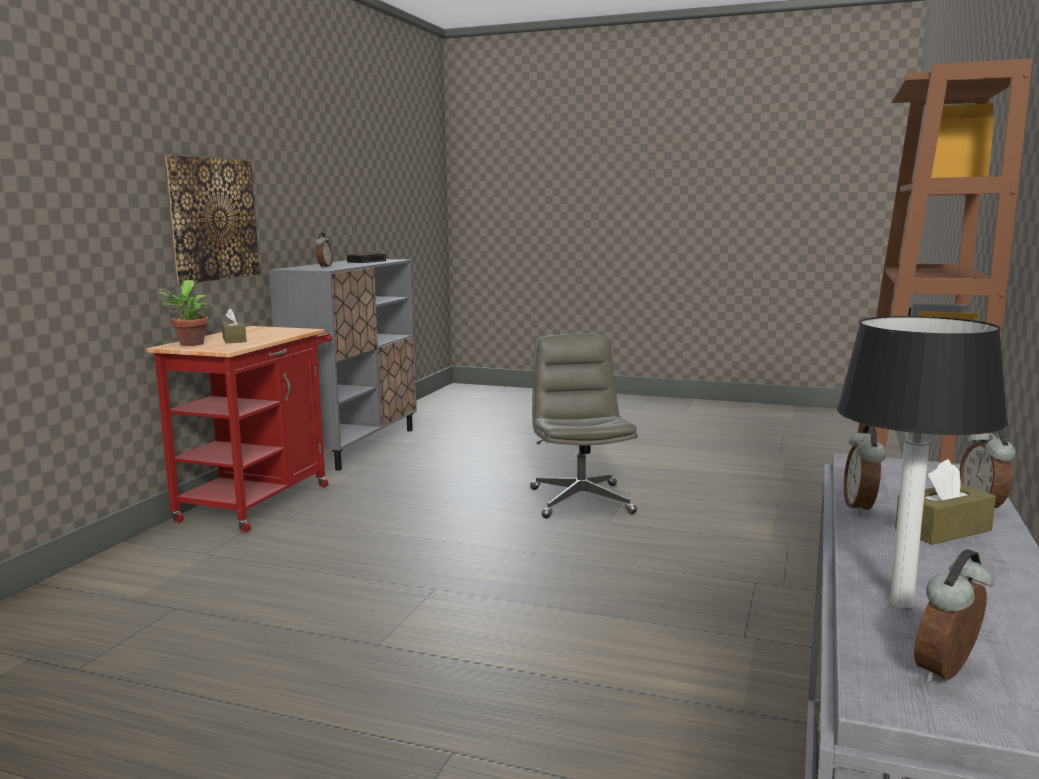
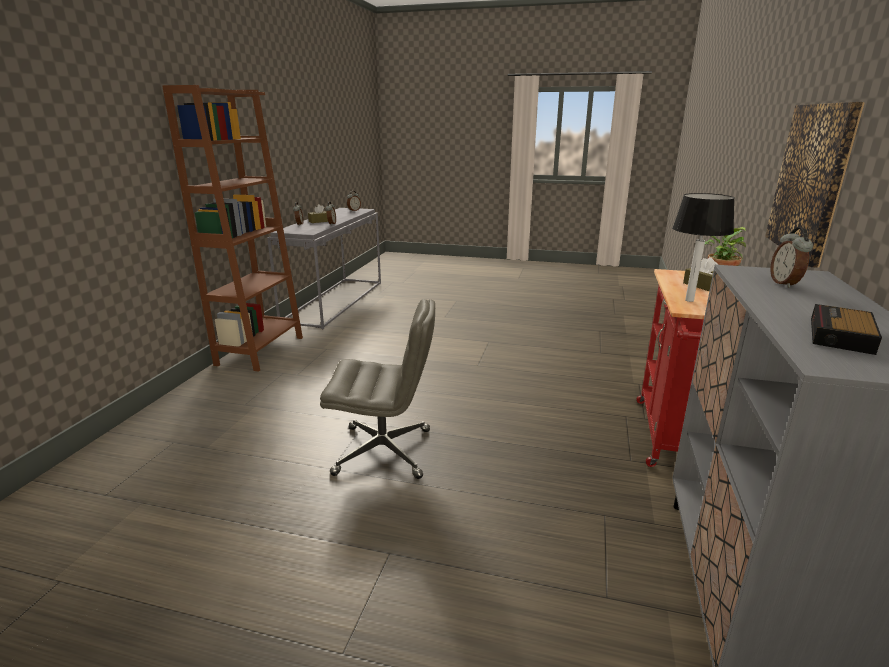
camera: 175 degrees right, 10 degrees up
grey office chair [530,334,638,519] -> grey office chair turned 75 degrees counterclockwise [320,299,435,479]
table lamp [837,316,1008,609] -> table lamp moved to [672,193,735,302]

